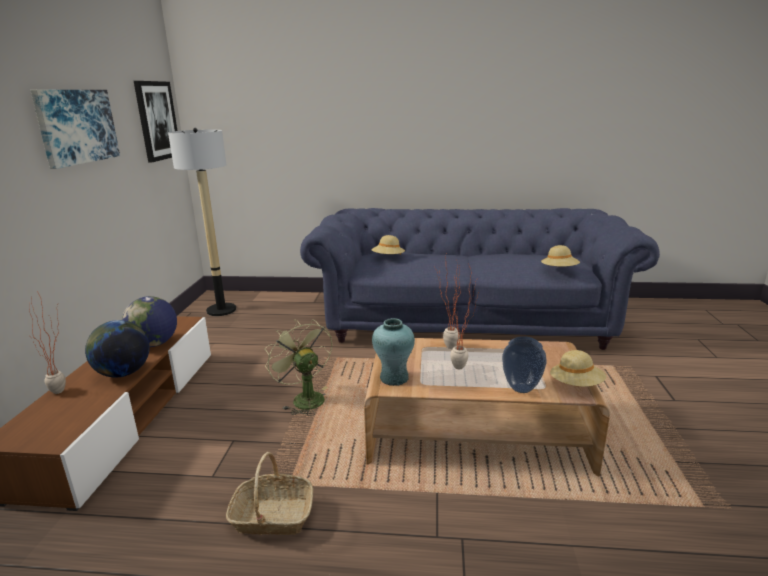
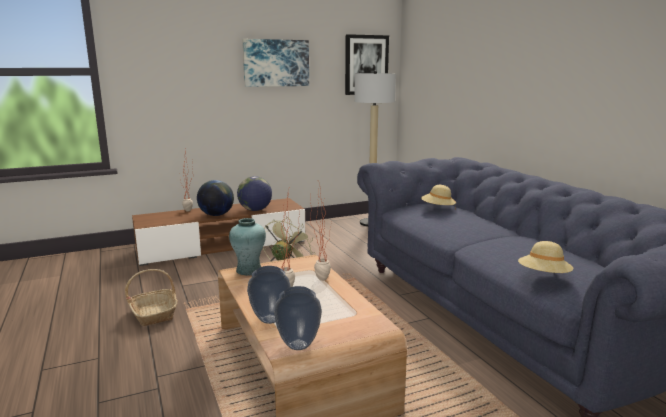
camera: 60 degrees right, 5 degrees down
beige hat [550,350,606,387] -> vase [274,286,322,350]

